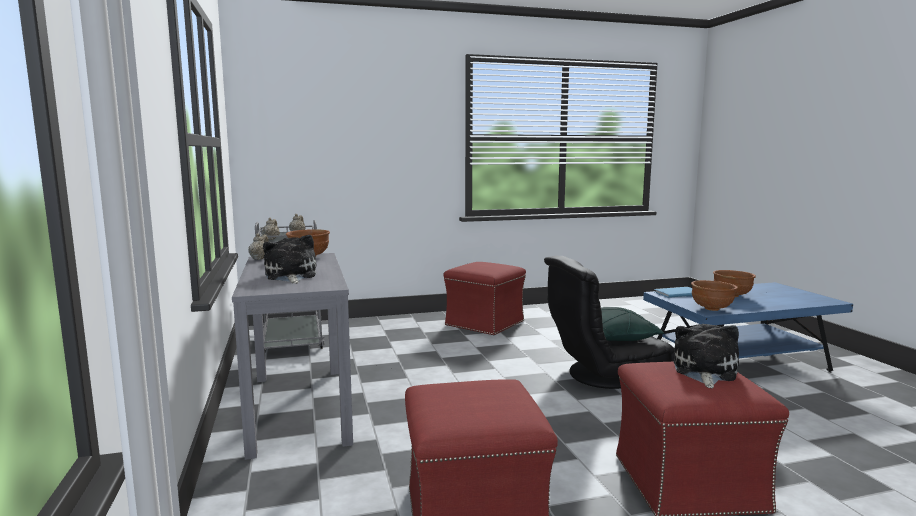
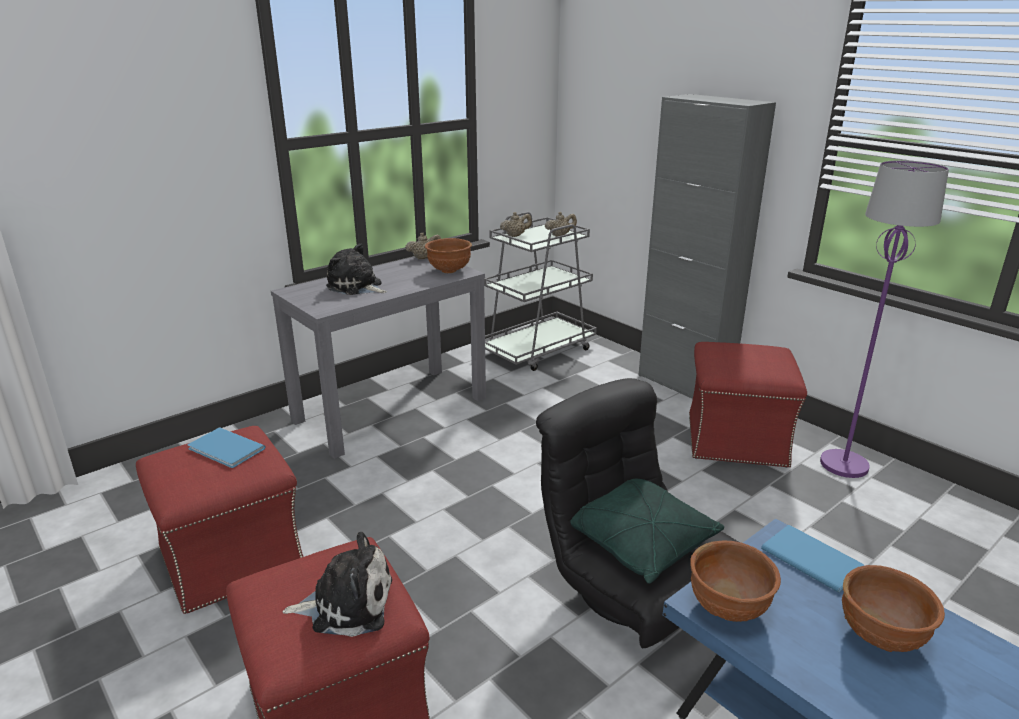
camera: 65 degrees right, 15 degrees up
plush toy [263,235,317,284] -> plush toy turned 105 degrees counterclockwise [326,243,387,295]
none -> blue book [188,428,266,468]
none -> grey cabinet [638,94,776,399]
none -> purple floor lamp [820,160,949,478]

